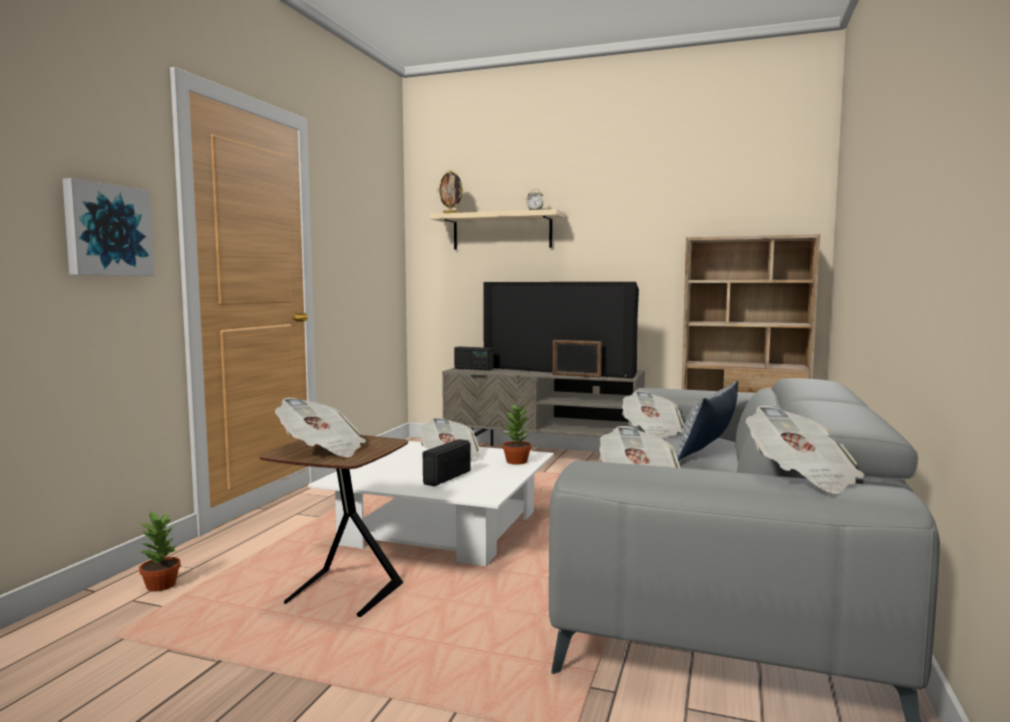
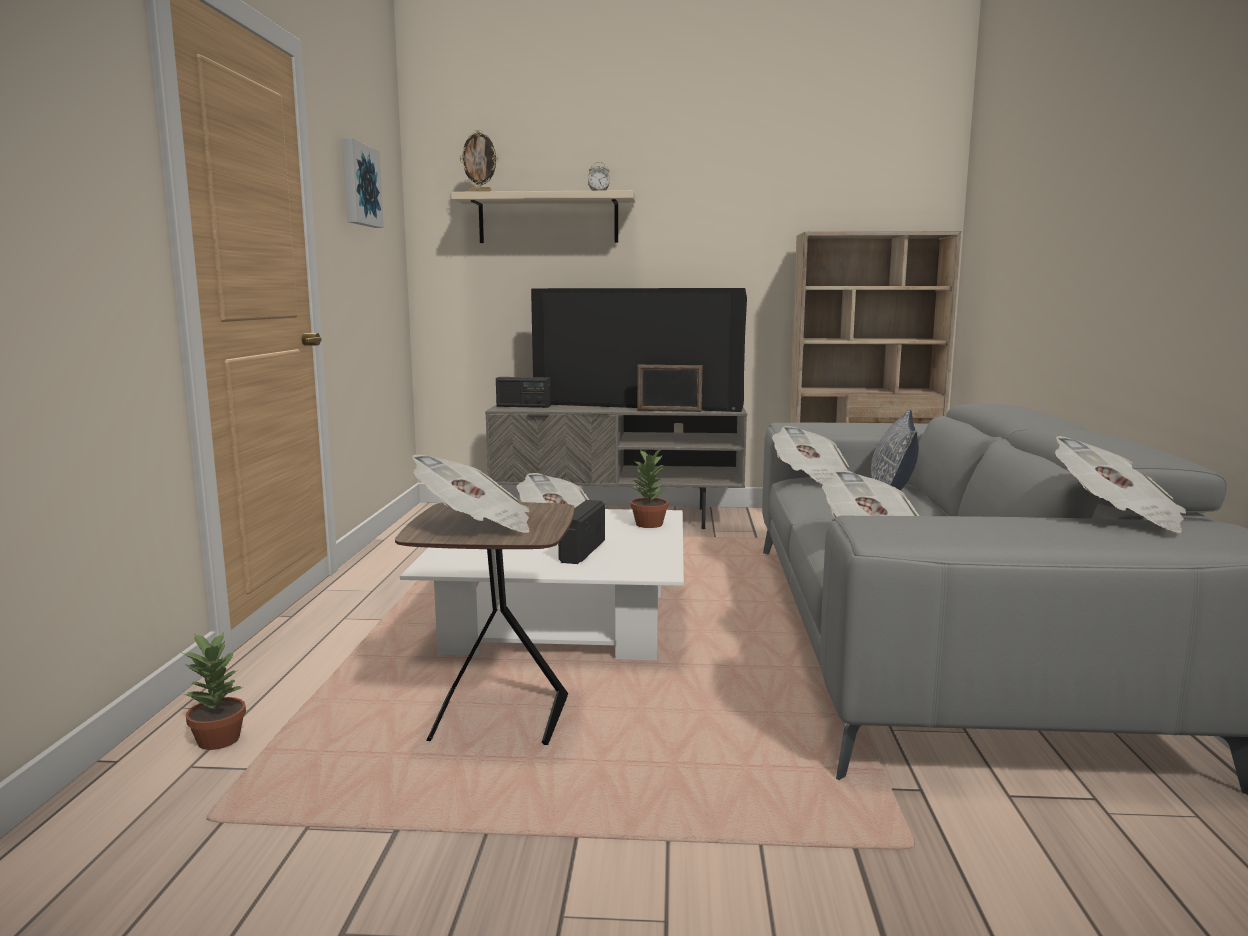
camera: 15 degrees left, 5 degrees up
picture [62,178,155,276] -> picture moved to [342,138,384,228]

